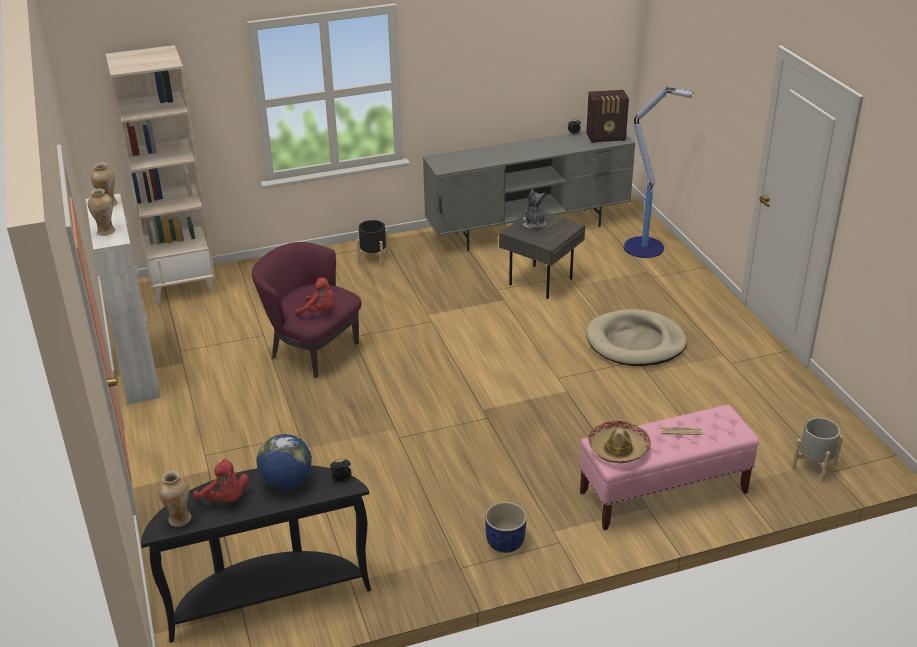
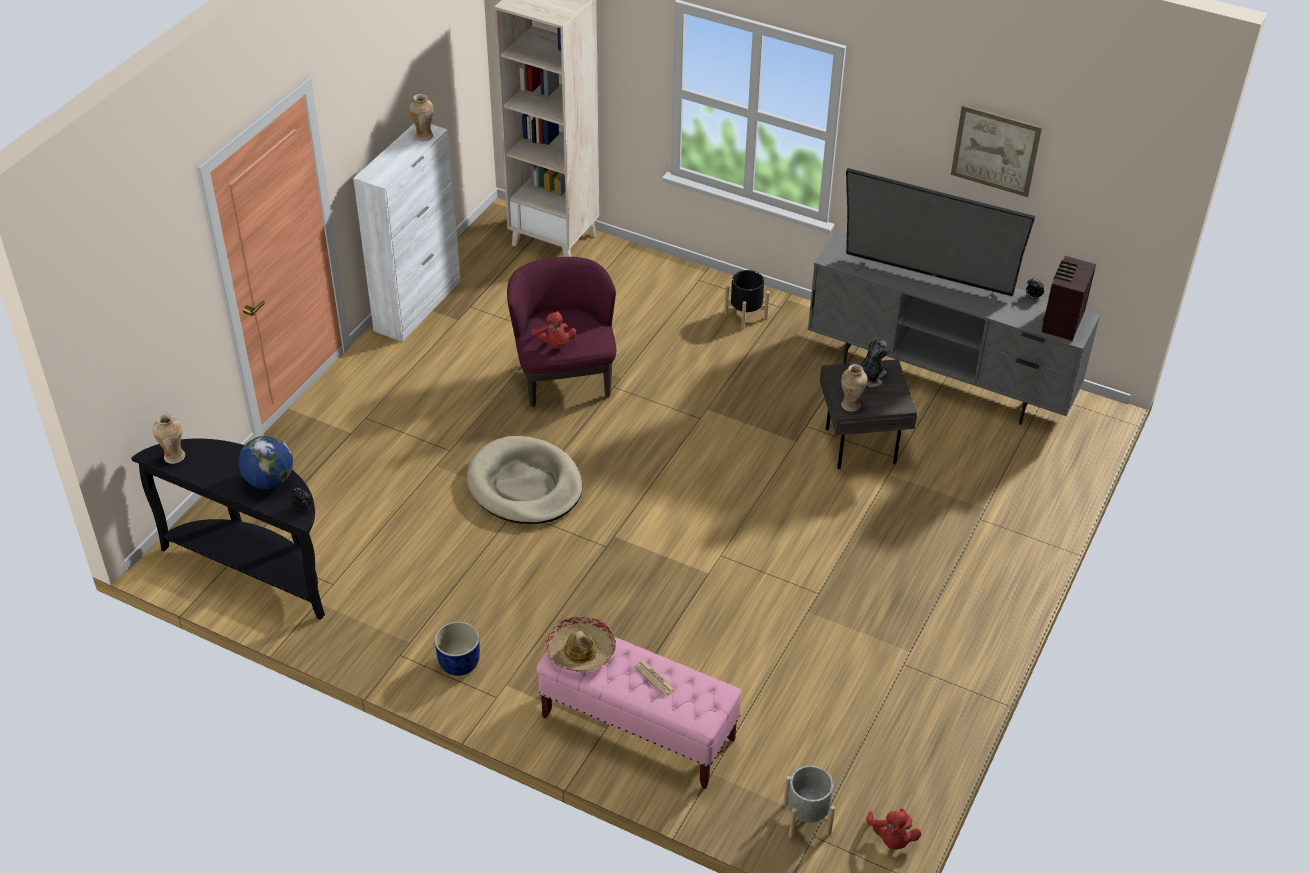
camera: 45 degrees right, 10 degrees up
vase [88,189,115,236] -> vase moved to [841,364,868,412]
red plush toy [194,459,249,502] -> red plush toy moved to [866,809,921,850]
radio [586,90,629,143] -> radio turned 75 degrees clockwise [1042,256,1096,341]
beige dog bed [586,309,687,366] -> beige dog bed moved to [467,436,583,524]
floor lamp [624,86,694,258] -> none
none -> television [846,168,1035,307]
none -> picture [951,105,1042,197]

